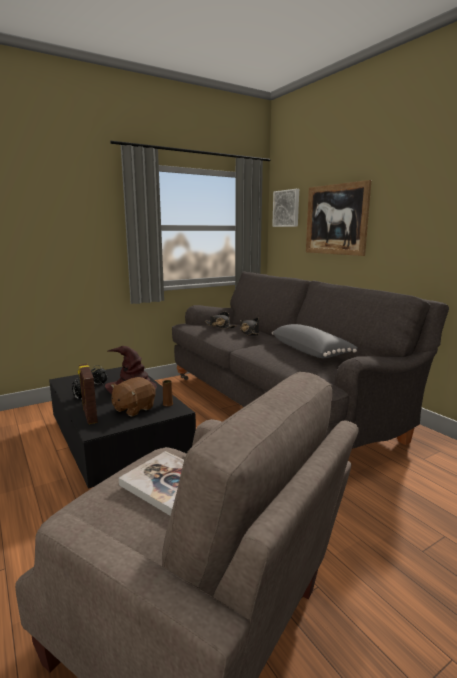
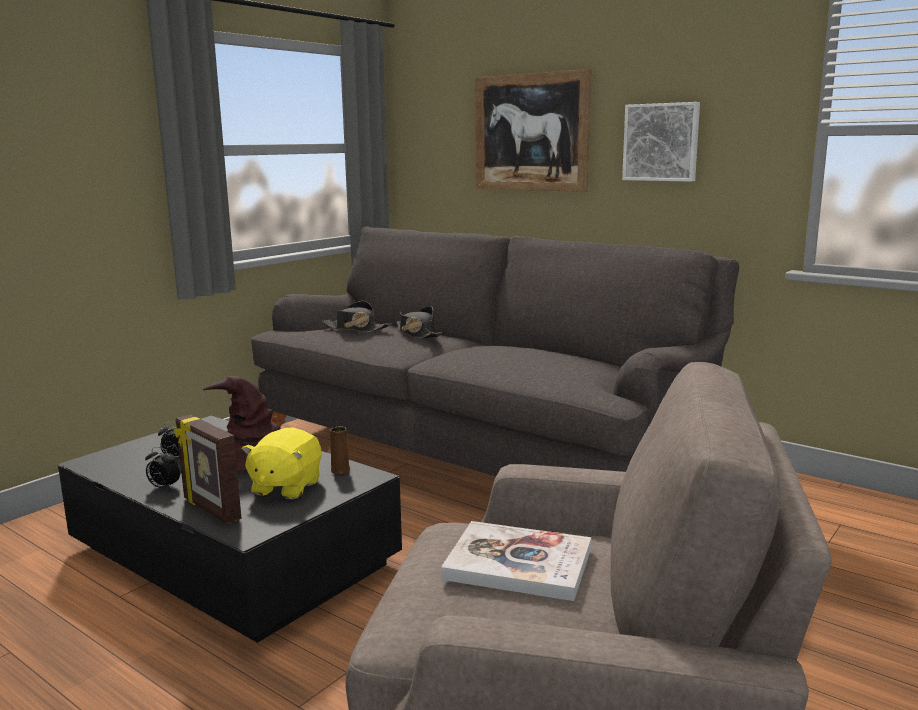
camera: 20 degrees left, 0 degrees up
brown plush toy [111,377,156,417] -> yellow plush toy [242,427,322,499]
picture [272,189,299,227] -> picture moved to [622,102,700,182]
grey pillow [272,324,358,358] -> none

